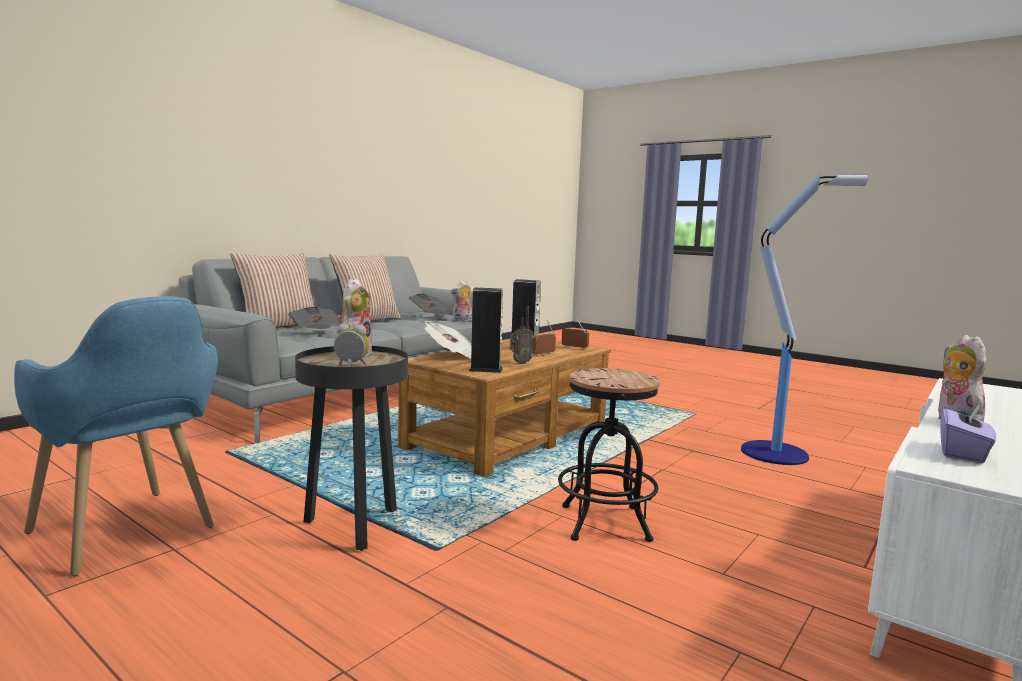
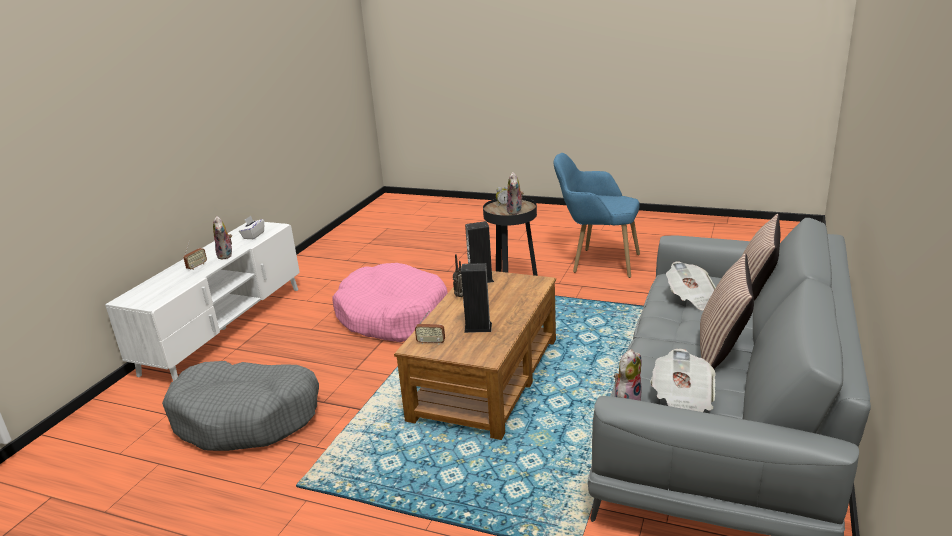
camera: 165 degrees right, 15 degrees up
newspaper [425,321,472,359] -> none
radio [532,320,556,356] -> radio moved to [184,240,207,270]
black stool [558,368,660,542] -> pink dog bed [332,263,447,342]
floor lamp [741,173,867,465] -> grey dog bed [162,361,319,451]
purple tissue box [940,404,996,463] -> white tissue box [239,216,264,239]

